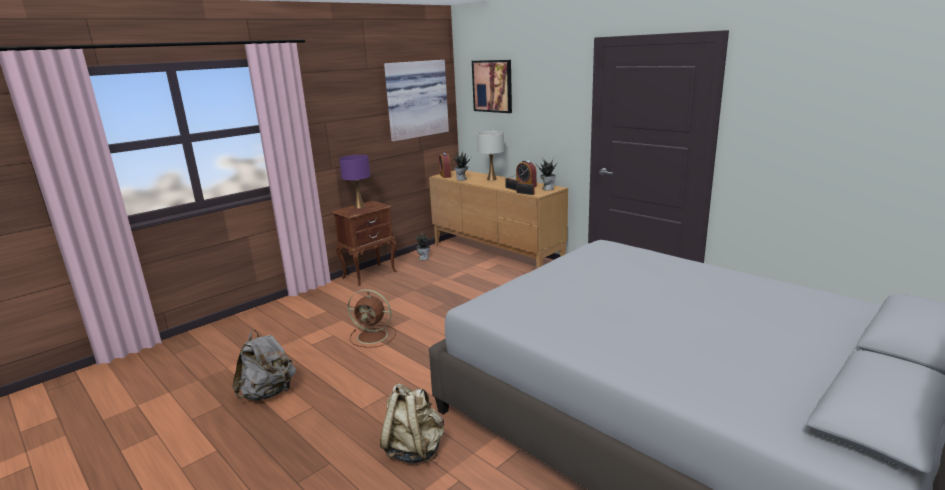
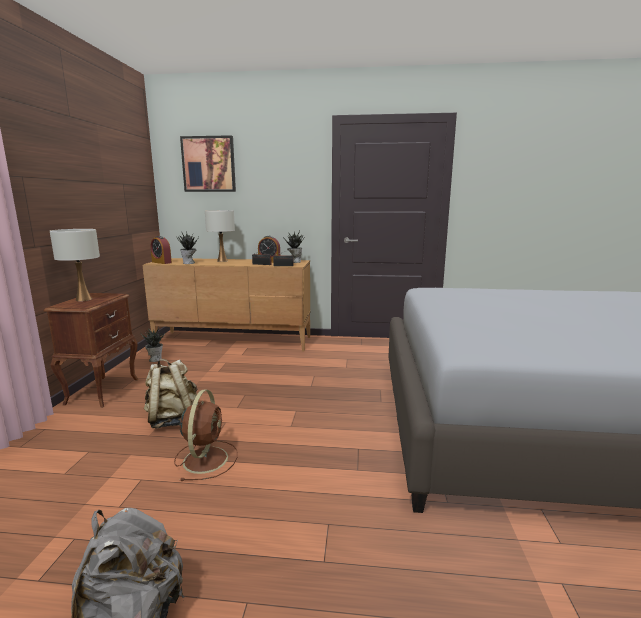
camera: 40 degrees left, 5 degrees down
purple table lamp [339,155,370,208] -> white table lamp [50,229,100,301]
brown fan [348,289,396,348] -> brown fan turned 60 degrees counterclockwise [174,390,237,481]
beige backpack [380,384,444,463] -> beige backpack moved to [144,359,197,429]
picture [384,60,449,142] -> none

